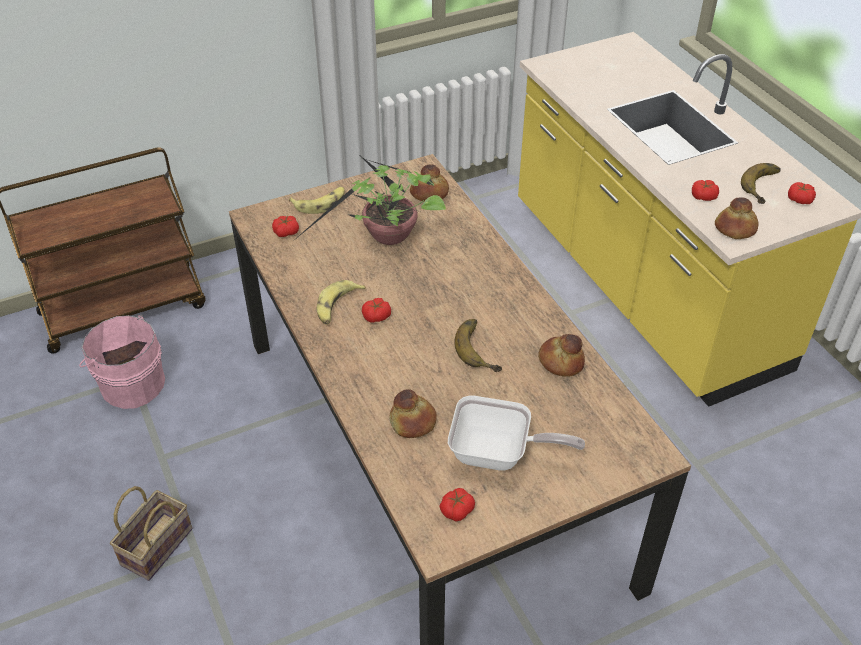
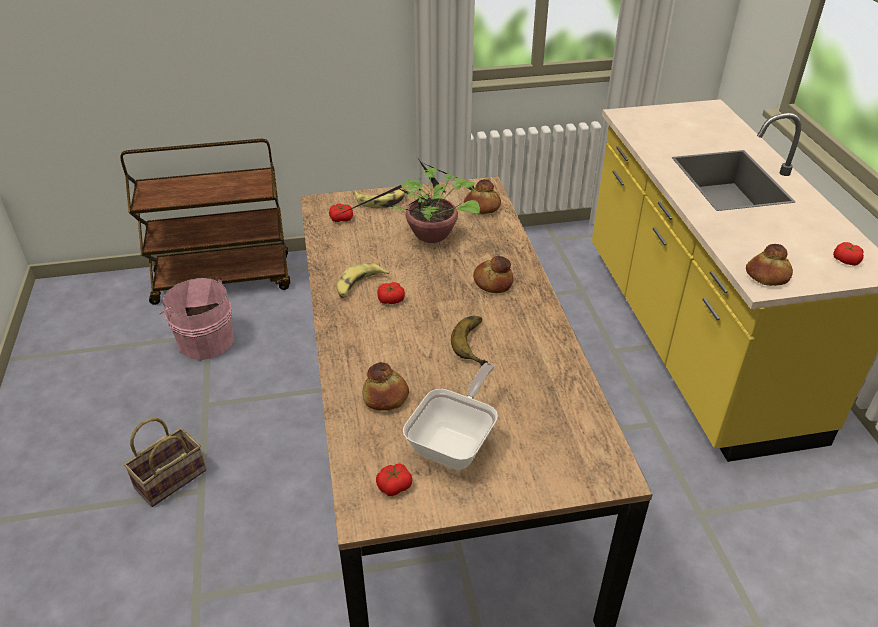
camera: 15 degrees right, 5 degrees down
frying pan [448,395,585,471] -> frying pan turned 90 degrees counterclockwise [403,363,498,470]
bread [538,334,585,377] -> bread moved to [473,256,513,293]
tomato [692,180,719,201] -> none
banana [741,163,781,204] -> none

